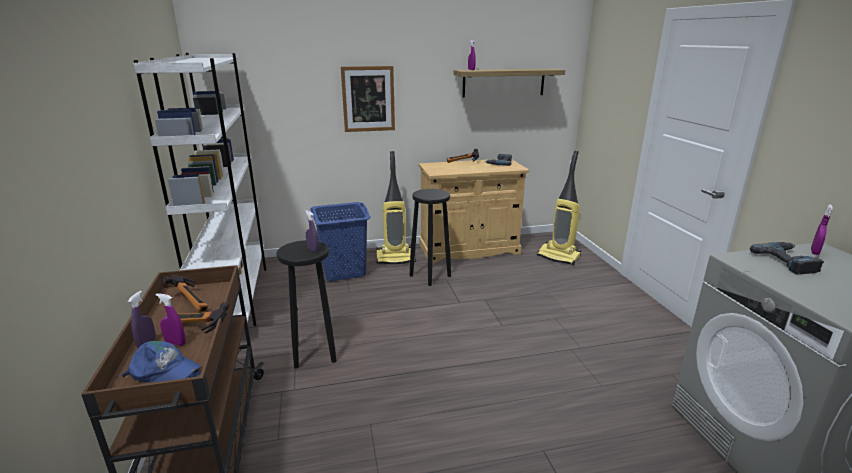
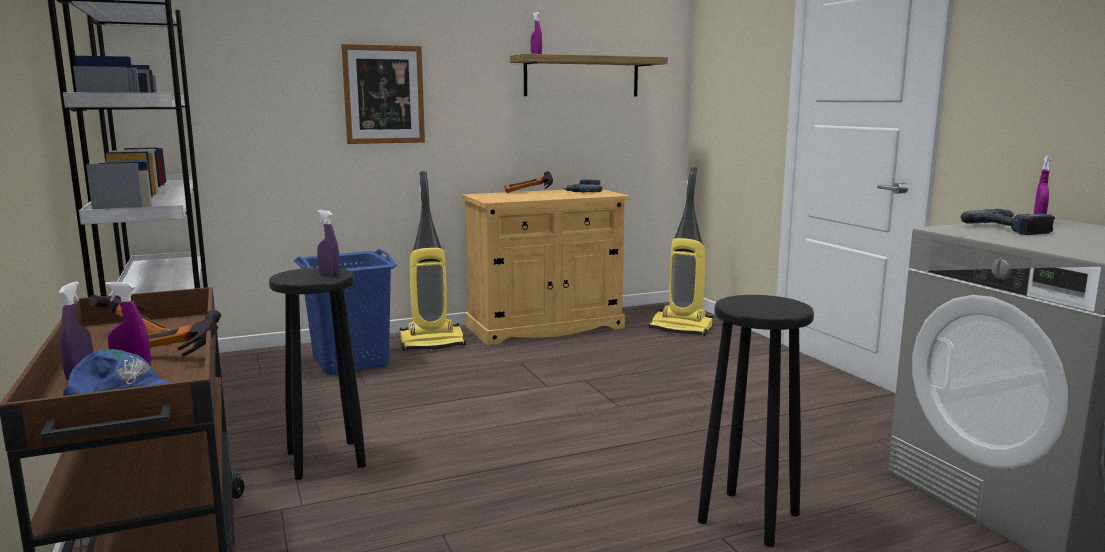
camera: 10 degrees left, 10 degrees down
black stool [409,189,451,286] -> black stool moved to [698,295,814,547]

